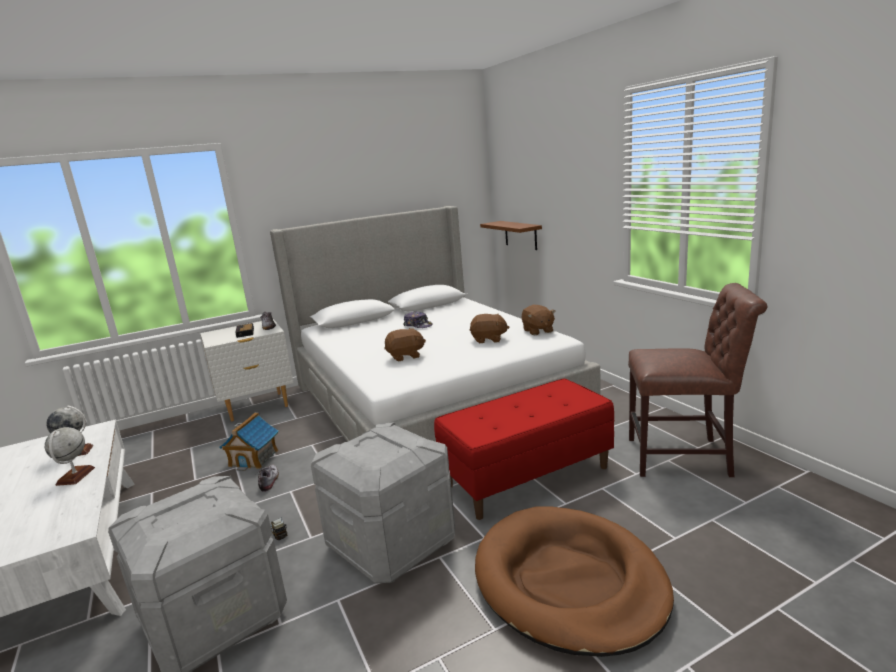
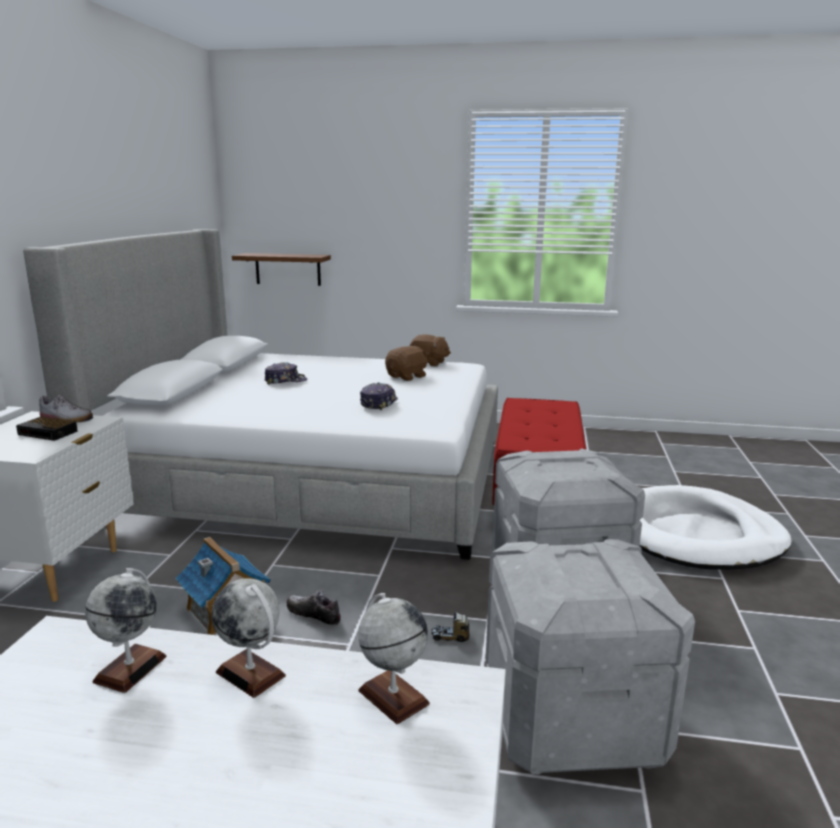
camera: 55 degrees left, 0 degrees up
brown plush toy [385,328,426,361] -> cap [360,383,398,410]
brown dog bed [475,506,674,657] -> white dog bed [639,485,792,570]
brown chair [628,283,767,477] -> none
none -> globe [358,593,430,724]

